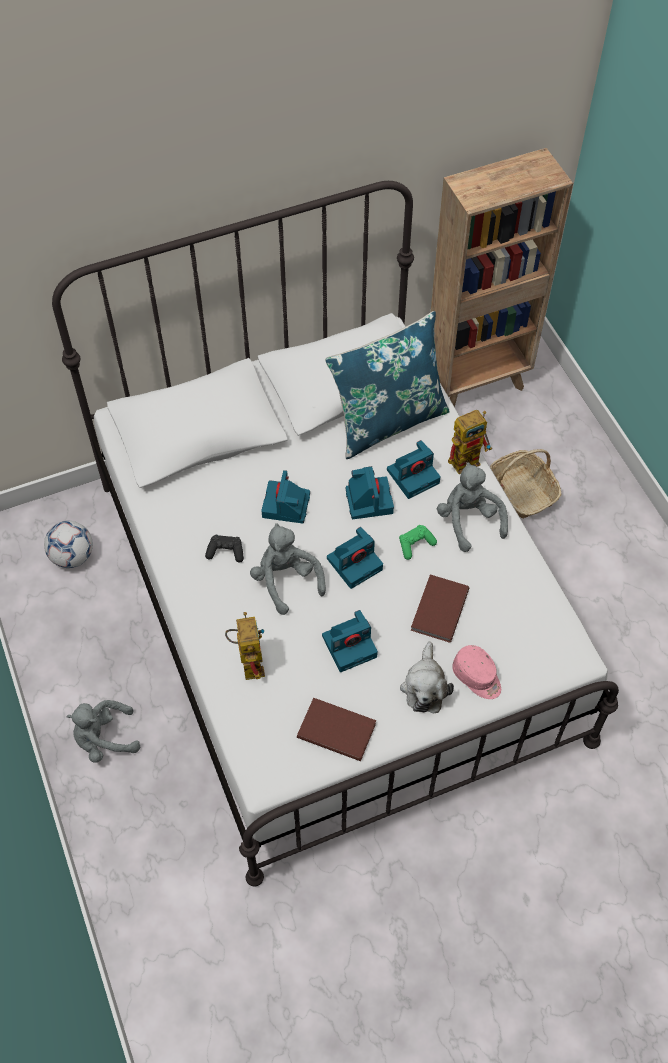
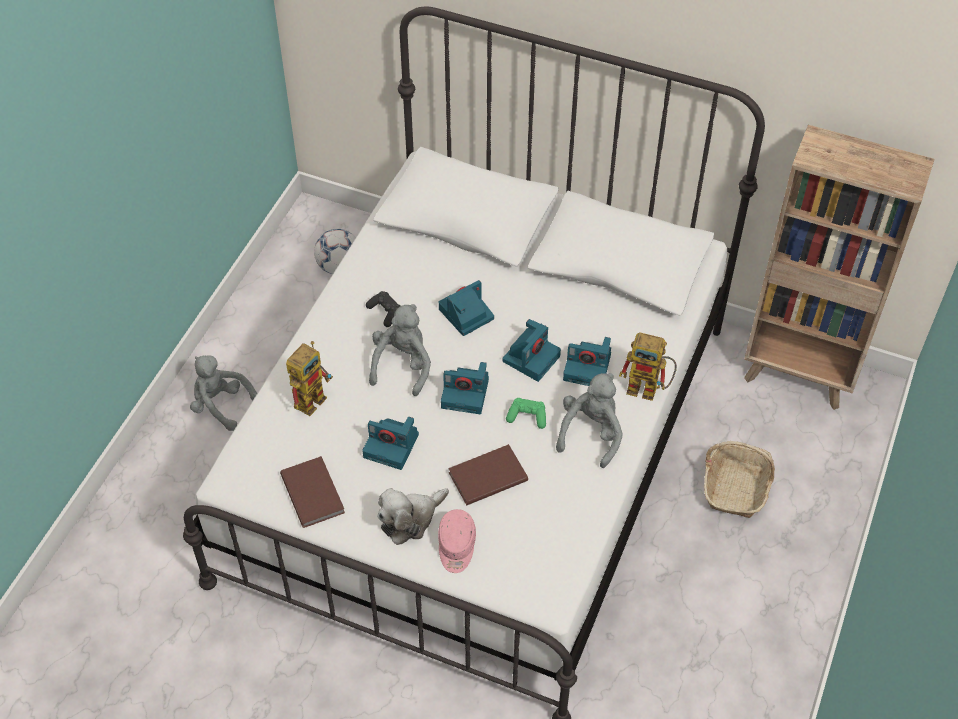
camera: 45 degrees right, 5 degrees down
blue pillow [325,311,450,459] -> none

